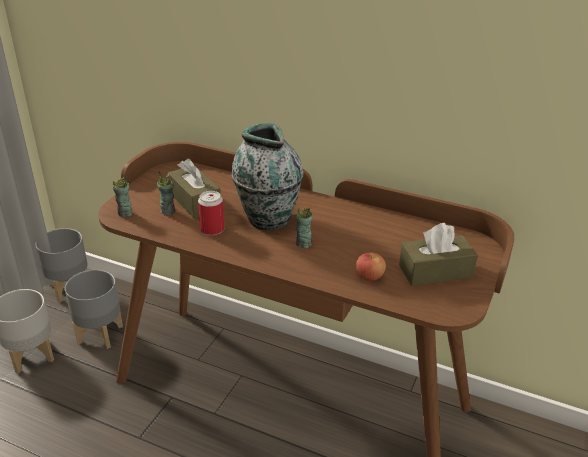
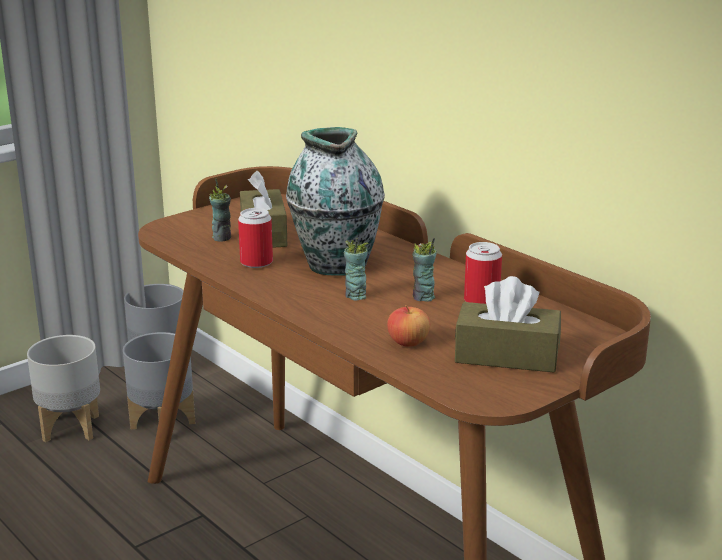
camera: 25 degrees right, 10 degrees down
cup [113,176,133,217] -> cup moved to [412,238,437,302]
none -> can [464,242,502,304]

